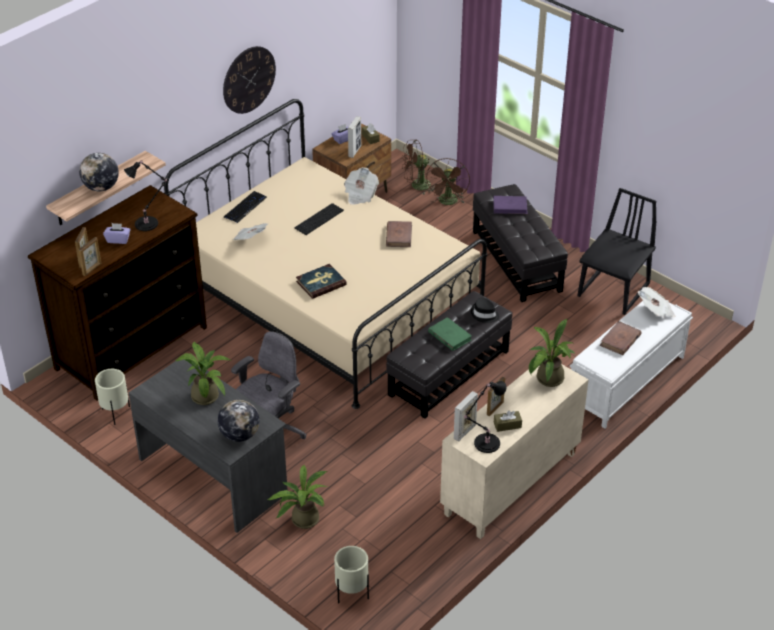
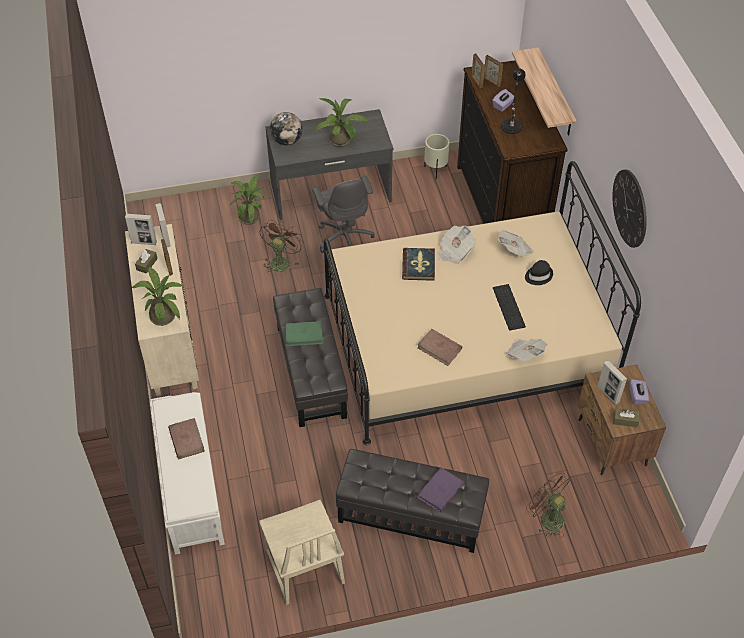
camera: 125 degrees right, 10 degrees up
globe [79,153,119,192] -> none
keyboard [224,191,267,223] -> none
beige planter [334,546,369,603] -> none
brown fan [402,140,435,195] -> brown fan moved to [260,220,304,275]
black table lamp [464,381,507,453] -> picture frame [125,213,157,245]
black hat [471,298,499,323] -> black hat moved to [525,260,553,285]
black chair [577,188,656,315] -> beige chair [259,500,345,605]
newspaper [638,287,675,317] -> newspaper moved to [438,226,476,264]

